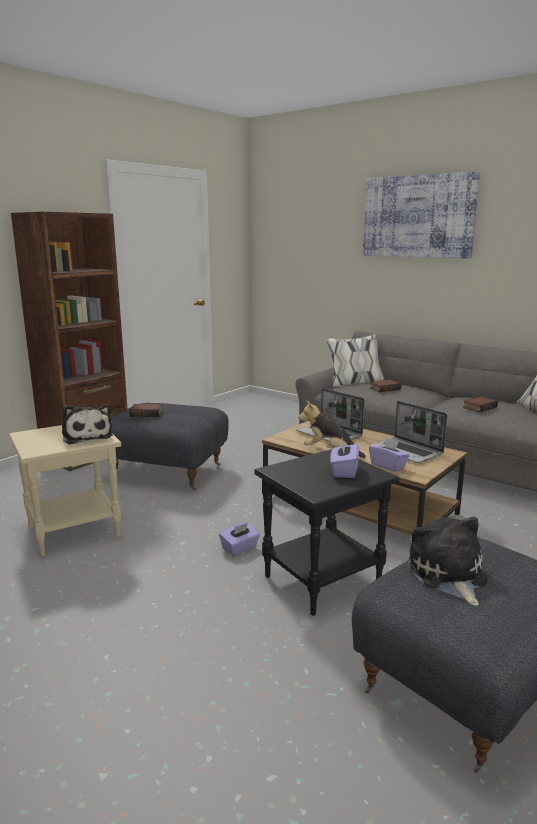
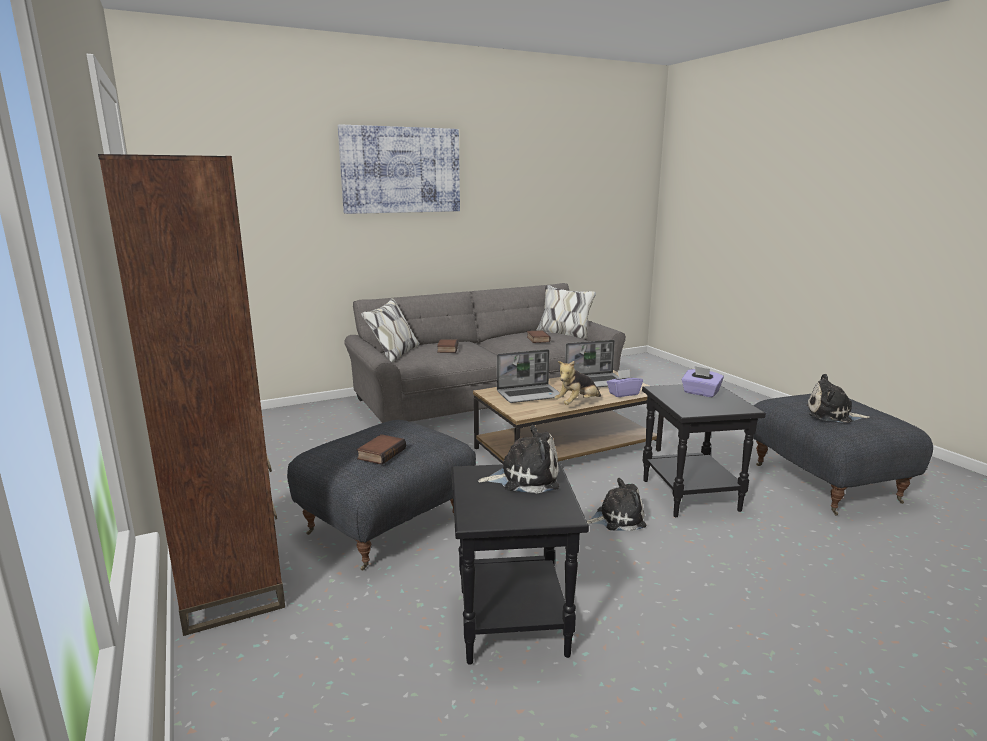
camera: 65 degrees left, 0 degrees up
beige side table [9,425,121,557] -> black side table [451,462,589,664]
purple tissue box [219,522,260,556] -> plush toy [587,478,646,531]

